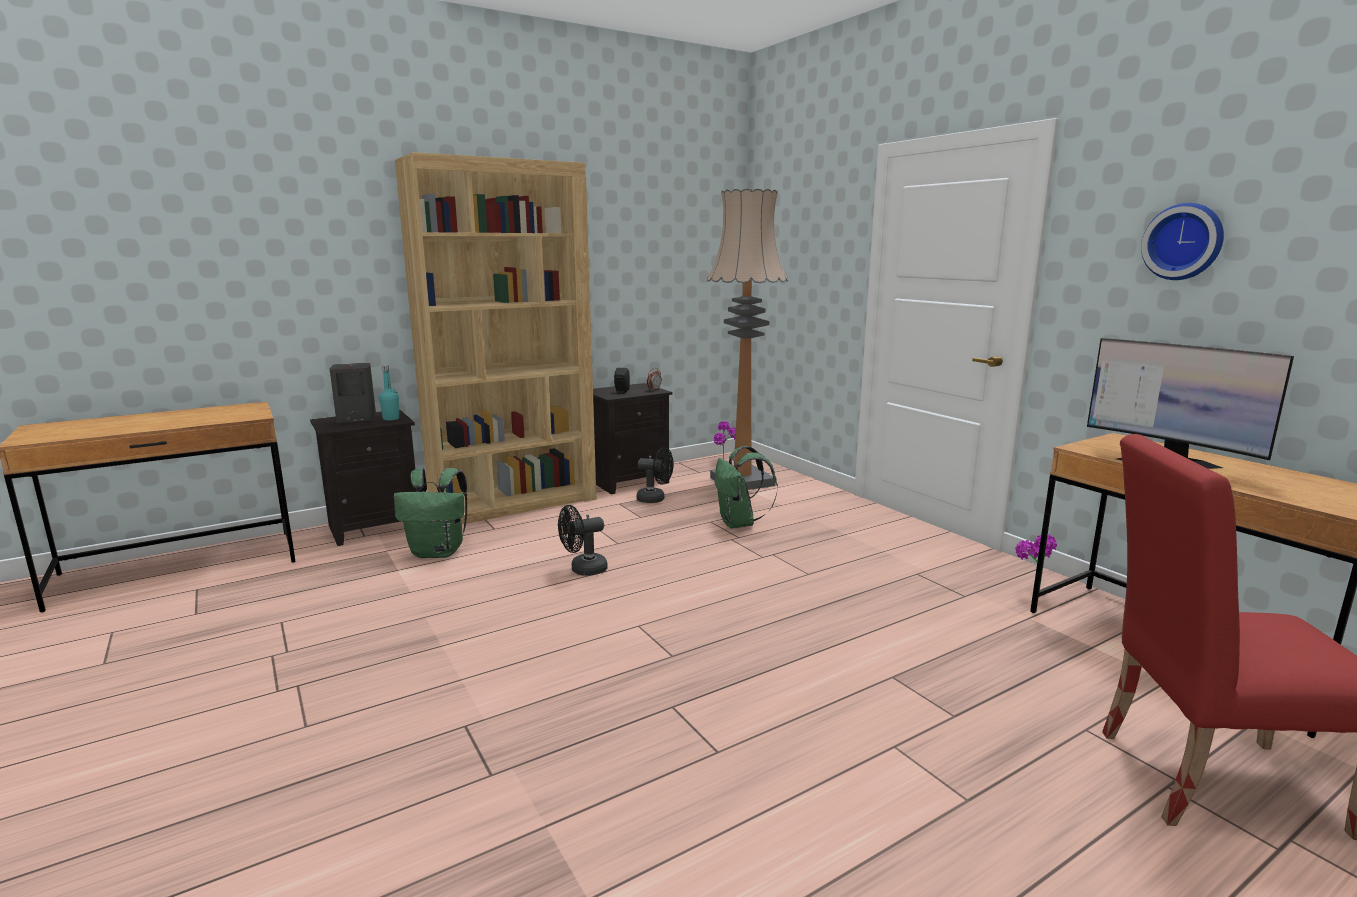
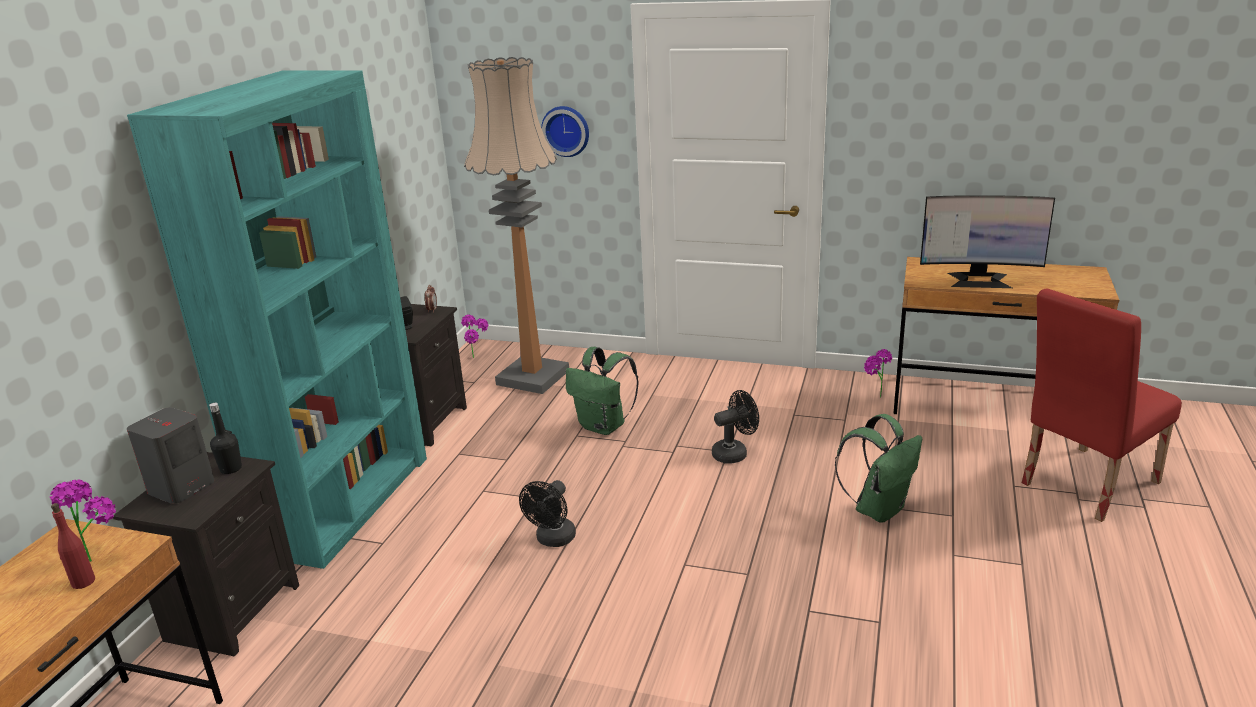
camera: 40 degrees left, 10 degrees up
turquoise bottle [379,365,399,421] -> black bottle [209,403,242,474]
green backpack [394,468,468,558] -> green backpack moved to [835,414,922,523]
brown bookcase [395,152,596,524] -> turquoise bookcase [127,71,427,569]
black fan [636,447,674,503] -> black fan moved to [712,390,759,464]
wall clock [1141,203,1224,280] -> wall clock moved to [541,106,589,157]
none -> potted plant [50,480,116,562]
none -> red bottle [51,503,95,589]

